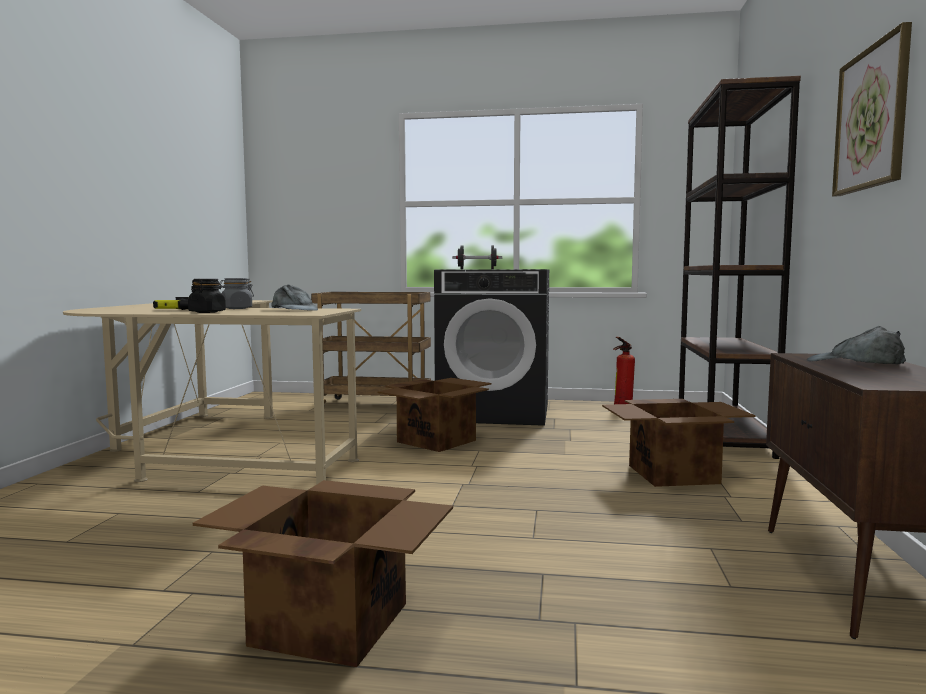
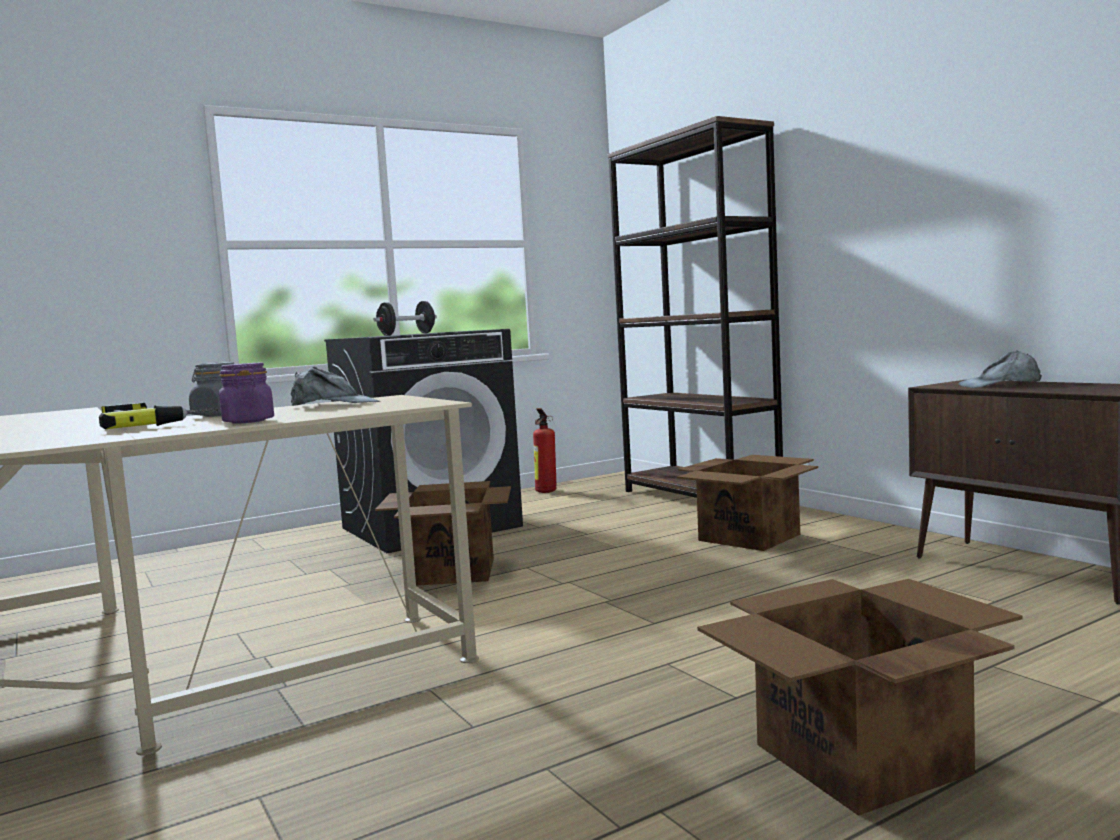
camera: 40 degrees left, 0 degrees up
black jar [188,279,226,313] -> purple jar [219,363,274,423]
brown cart [311,292,431,403] -> none
picture [832,22,912,196] -> none

